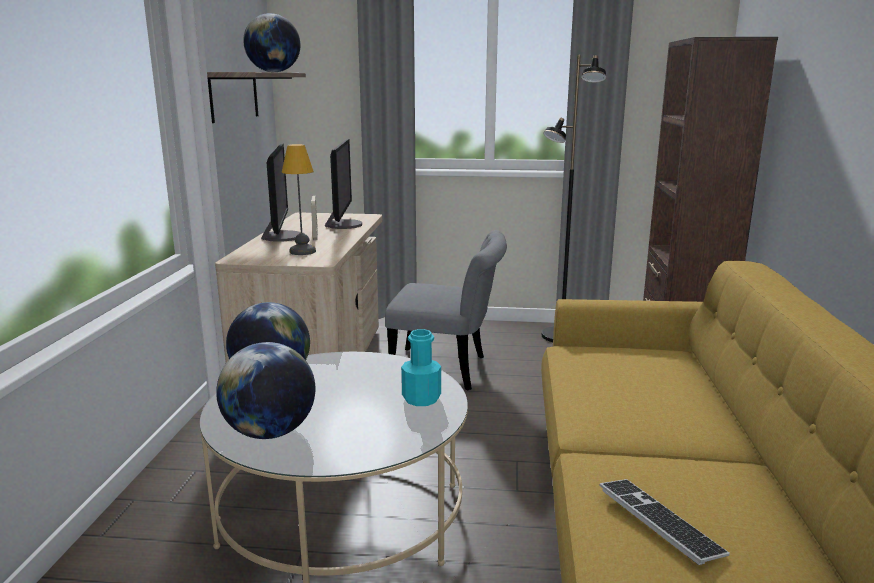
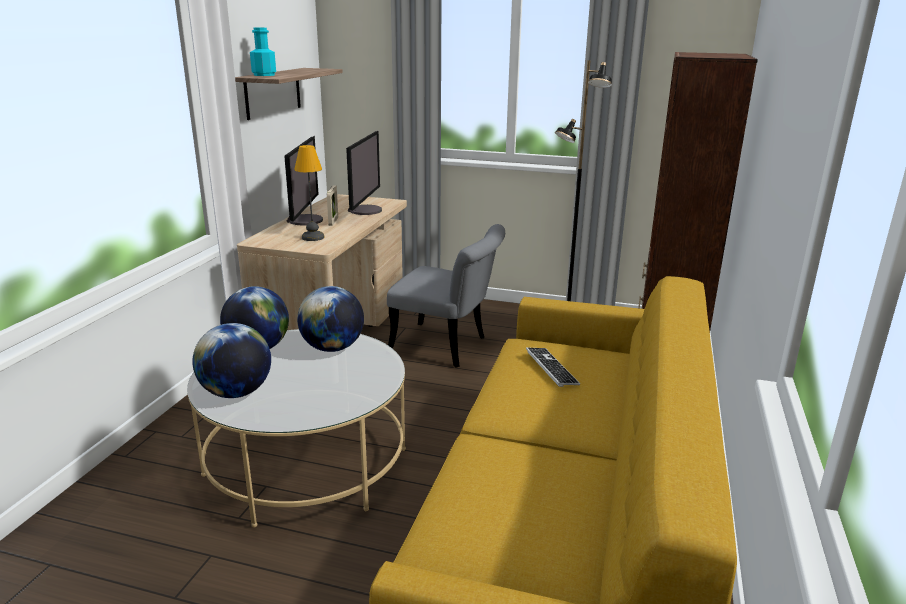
camera: 10 degrees right, 5 degrees up
globe [243,13,300,72] -> globe moved to [297,286,364,352]
turquoise bottle [401,329,441,406] -> turquoise bottle moved to [250,28,276,76]
keyboard [599,479,730,565] -> keyboard moved to [526,347,580,387]

